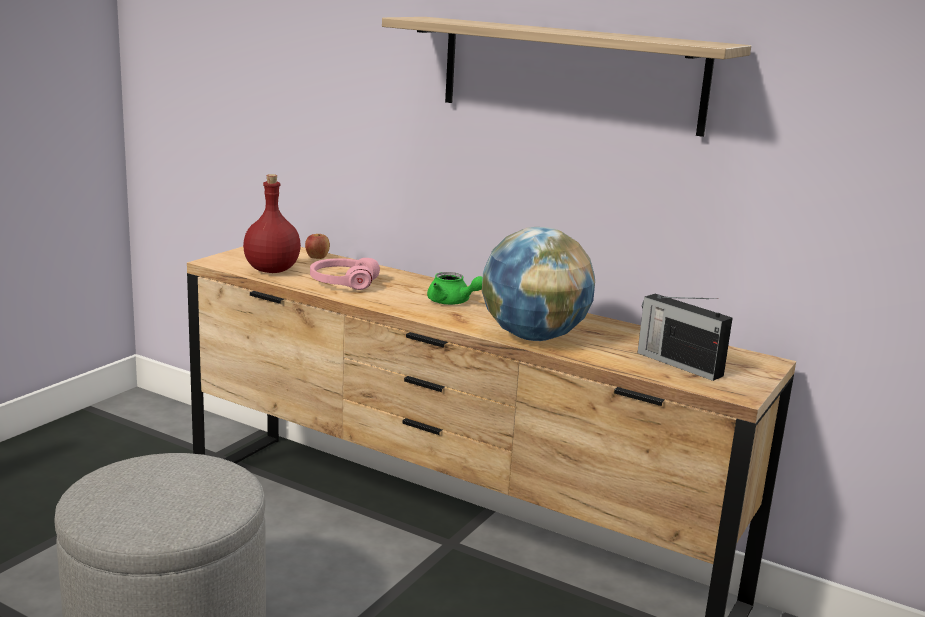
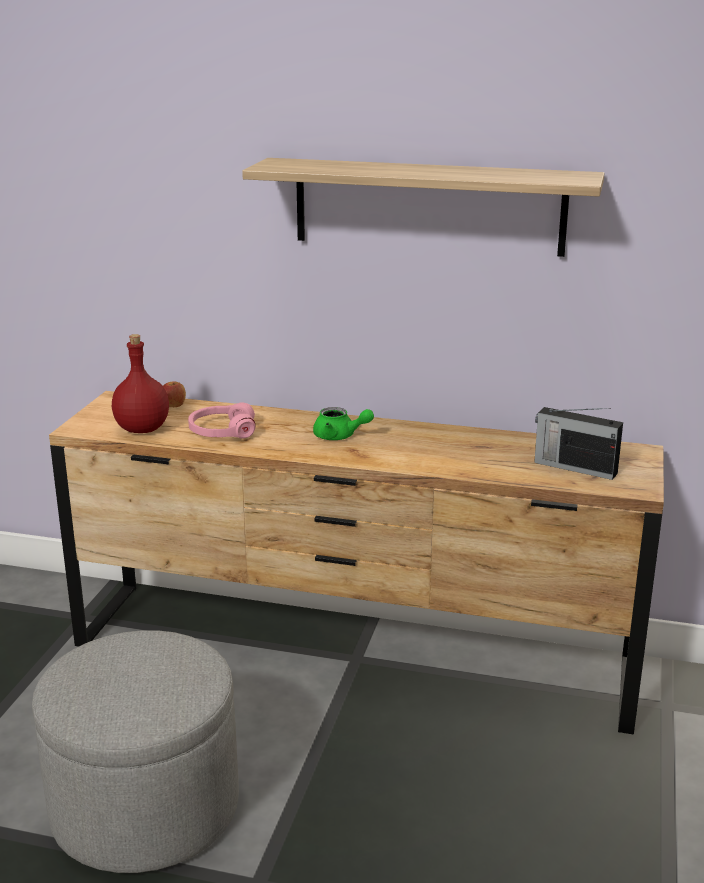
camera: 15 degrees left, 5 degrees up
globe [482,227,595,341] -> none

